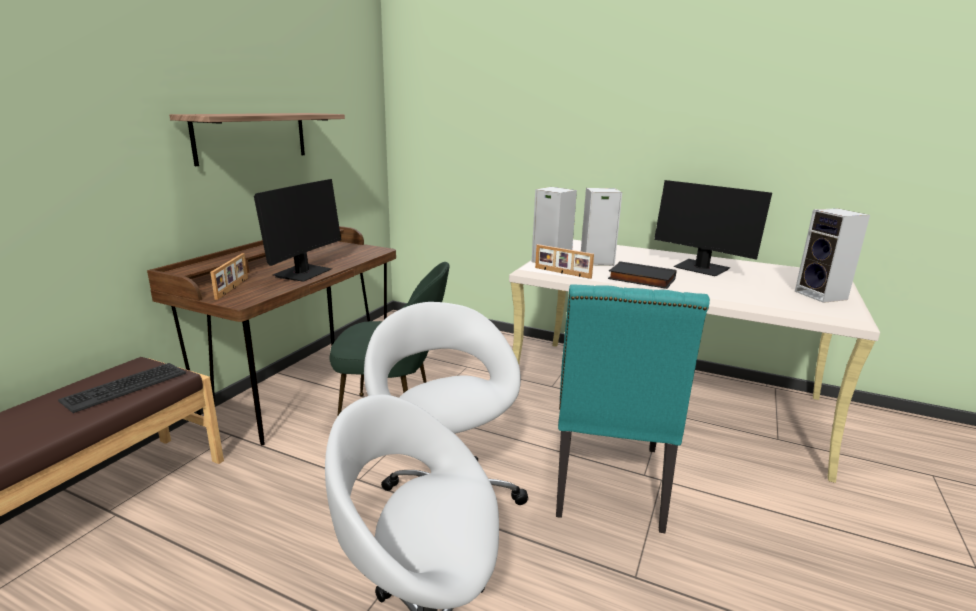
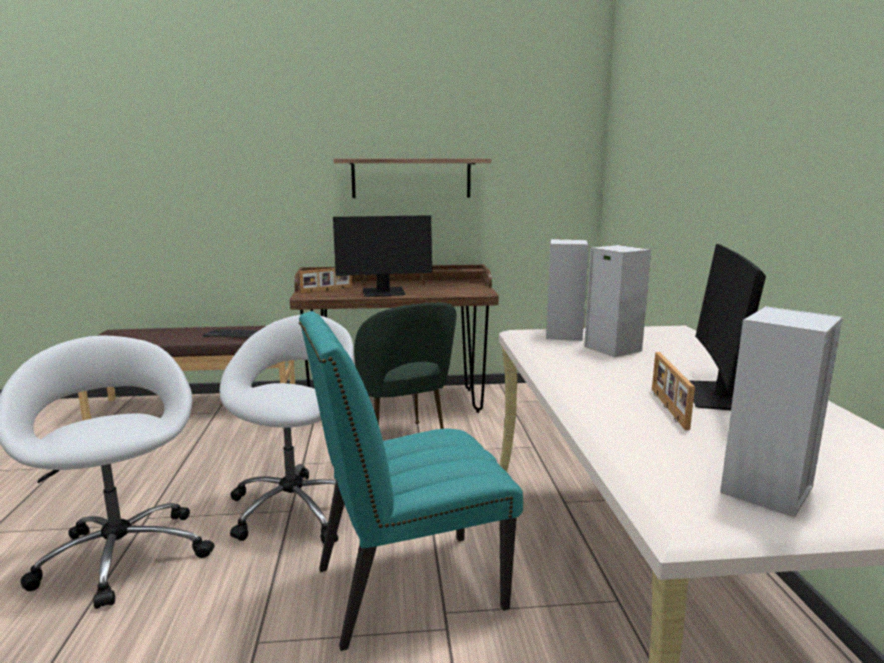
camera: 60 degrees right, 5 degrees down
picture frame [535,244,594,279] -> picture frame moved to [652,352,695,430]
black book [608,261,677,289] -> none

